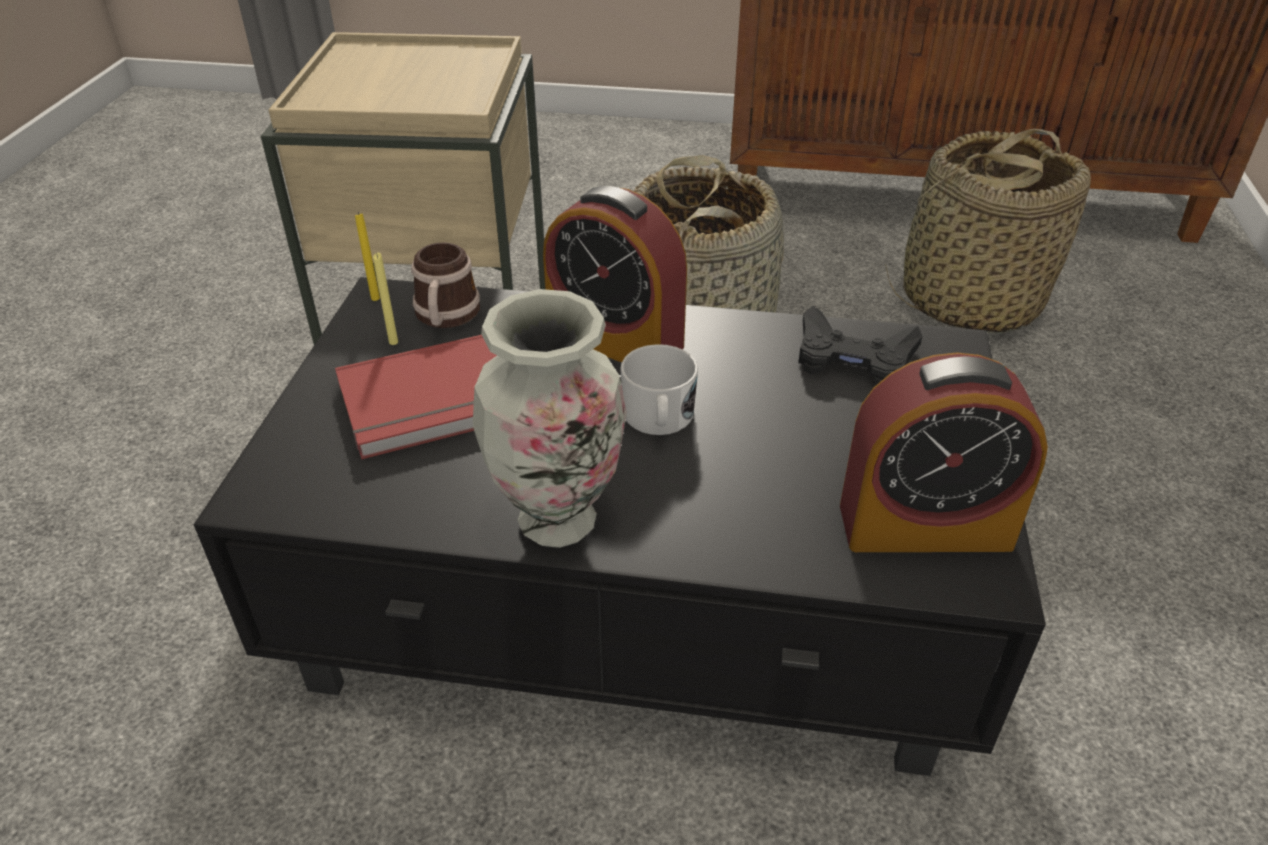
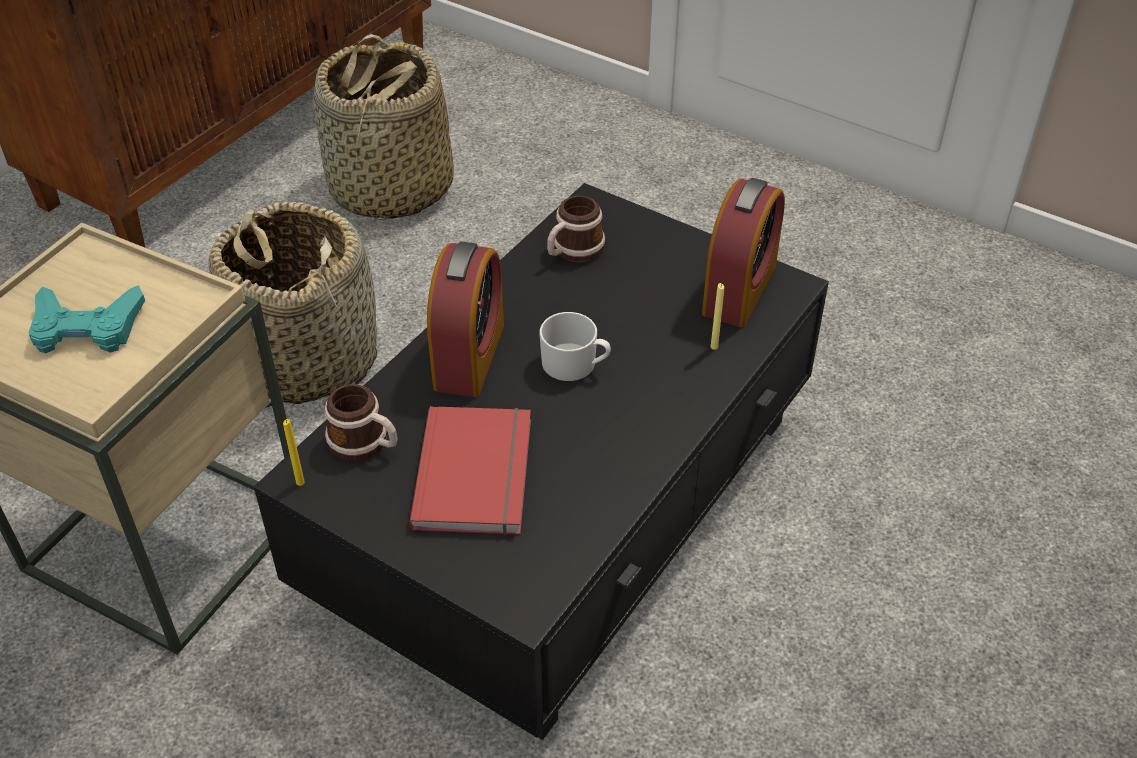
camera: 65 degrees left, 5 degrees up
yellow candle [373,253,398,345] -> yellow candle moved to [711,283,724,350]
vase [473,289,627,548] -> none
alarm clock [543,186,687,362] -> alarm clock turned 45 degrees counterclockwise [427,241,504,397]
black game controller [798,306,923,385] -> mug [547,196,605,262]
none -> turquoise game controller [29,285,145,353]

